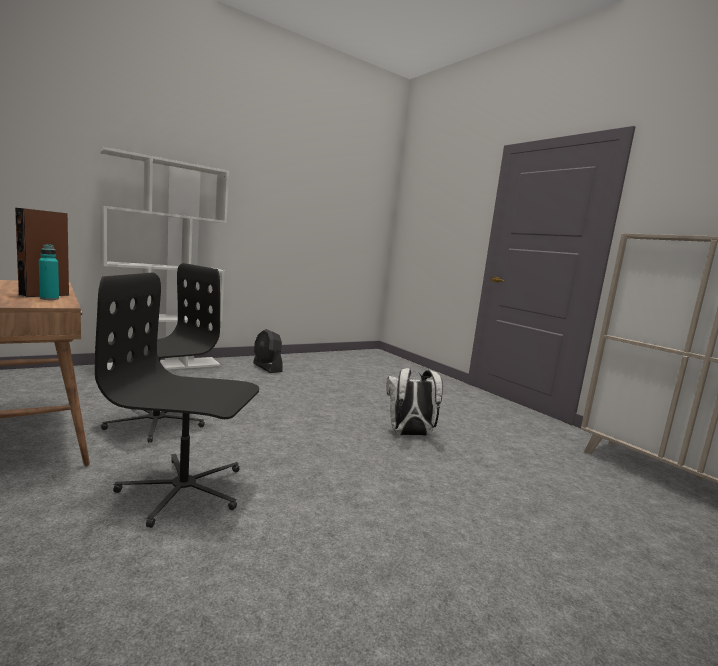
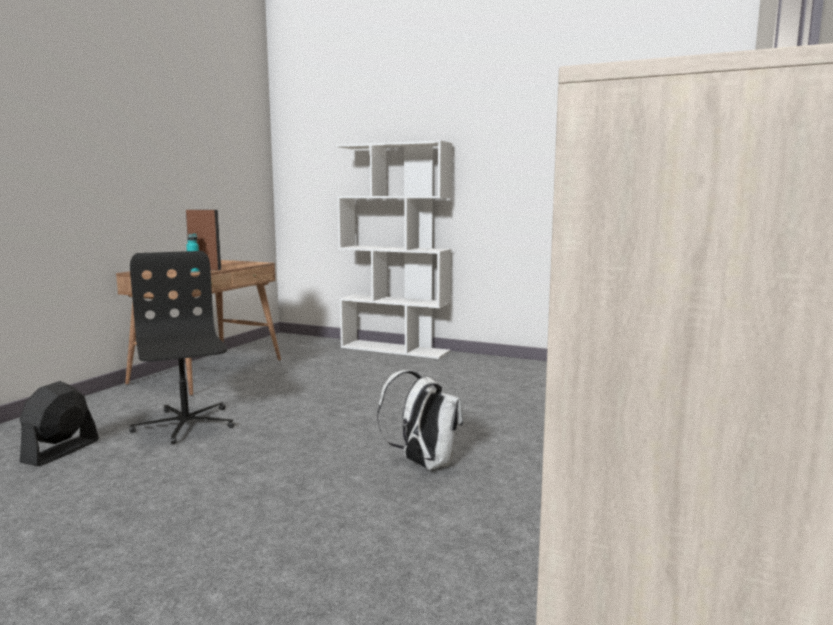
camera: 60 degrees right, 0 degrees up
black office chair [101,263,220,443] -> none
black fan [253,329,283,373] -> black fan moved to [20,381,99,466]

